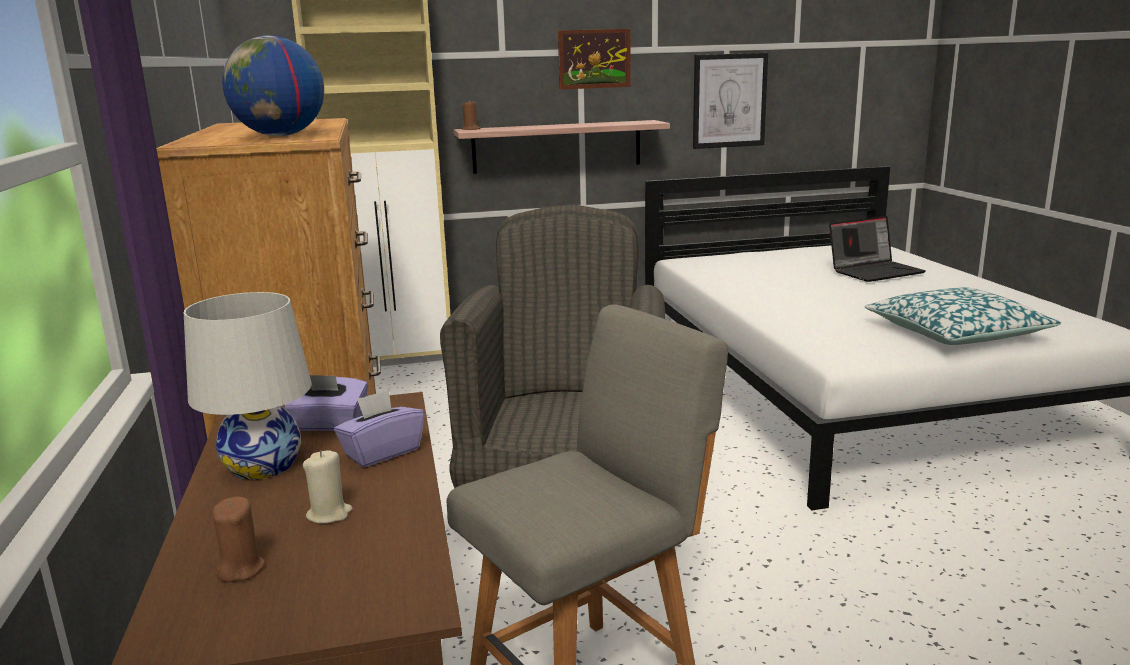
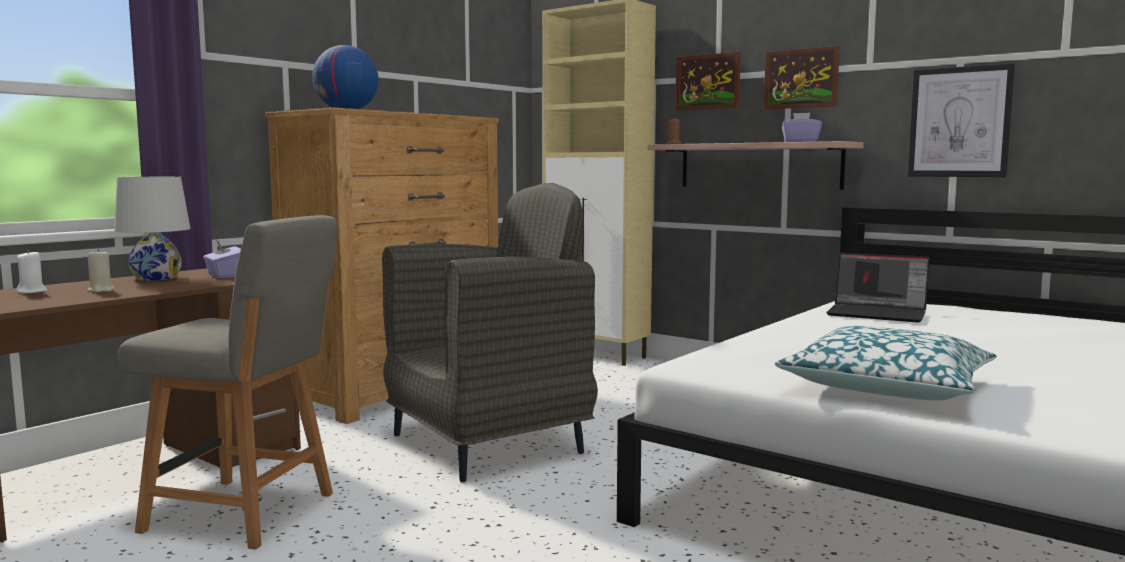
camera: 50 degrees right, 10 degrees down
brown candle [213,497,265,582] -> white candle [17,250,47,293]
purple tissue box [334,390,425,467] -> purple tissue box moved to [782,113,822,142]
laptop [829,216,926,282] -> laptop moved to [826,252,930,323]
none -> picture [675,52,741,111]

